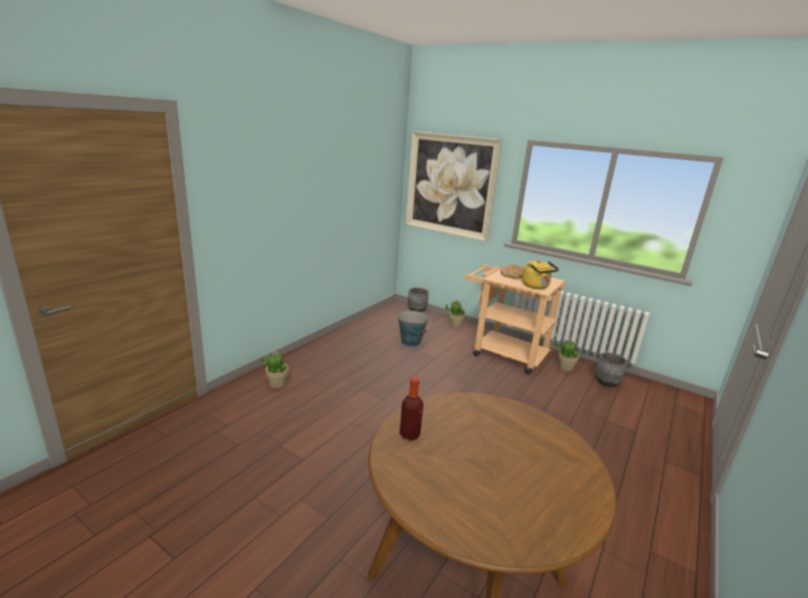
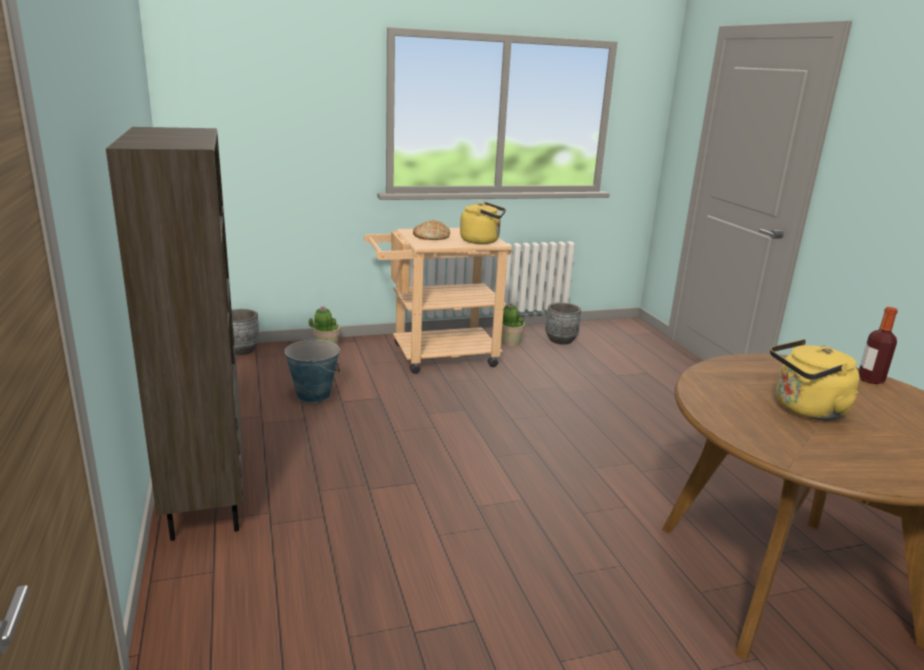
camera: 50 degrees left, 0 degrees up
potted plant [261,351,289,388] -> none
bottle [400,377,423,441] -> bottle moved to [859,307,898,384]
picture [406,131,502,242] -> none
none -> brown bookcase [106,127,243,541]
none -> yellow kettle [770,339,860,420]

